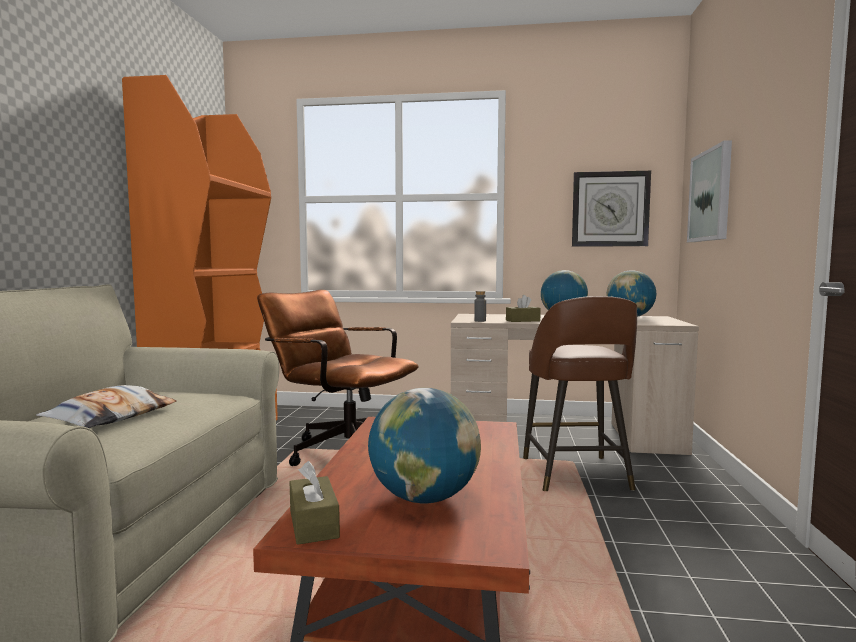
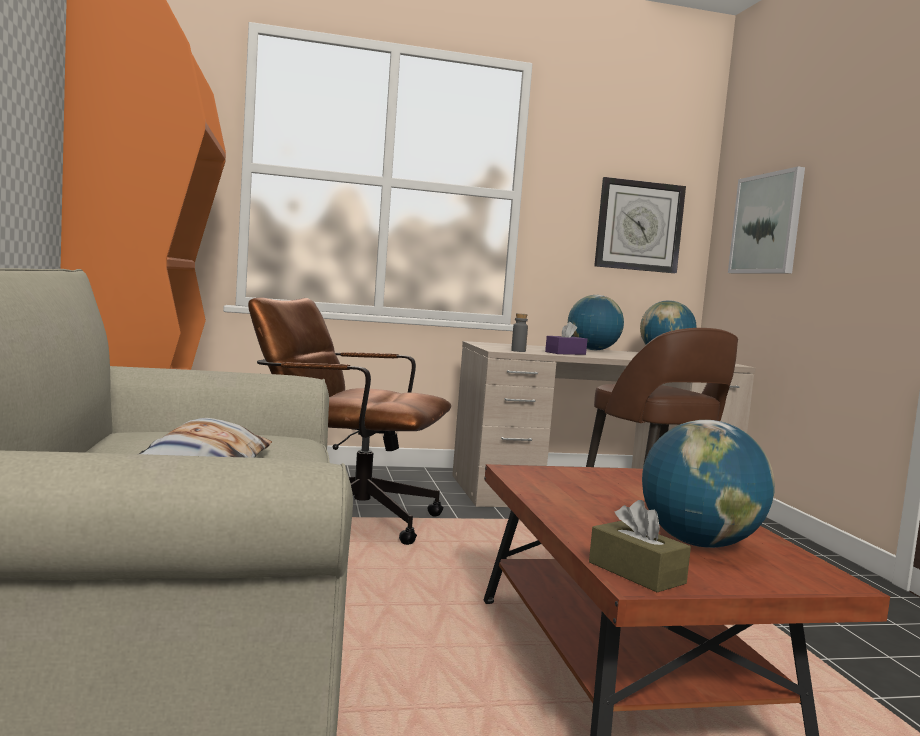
camera: 20 degrees left, 0 degrees up
brown tissue box [506,295,541,322] -> purple tissue box [545,321,587,355]

